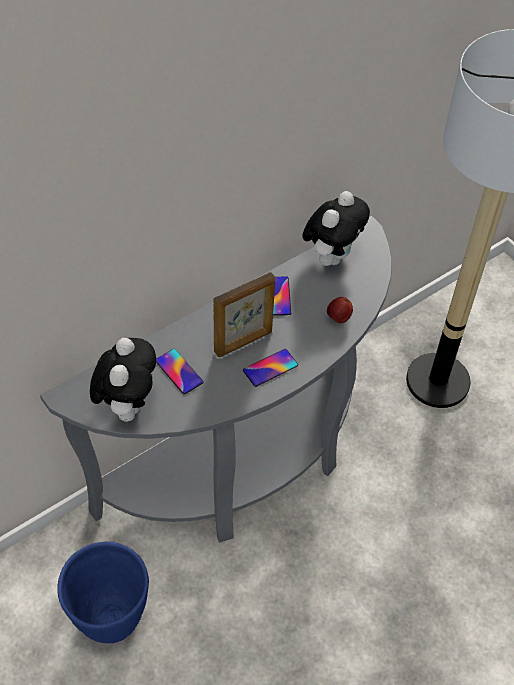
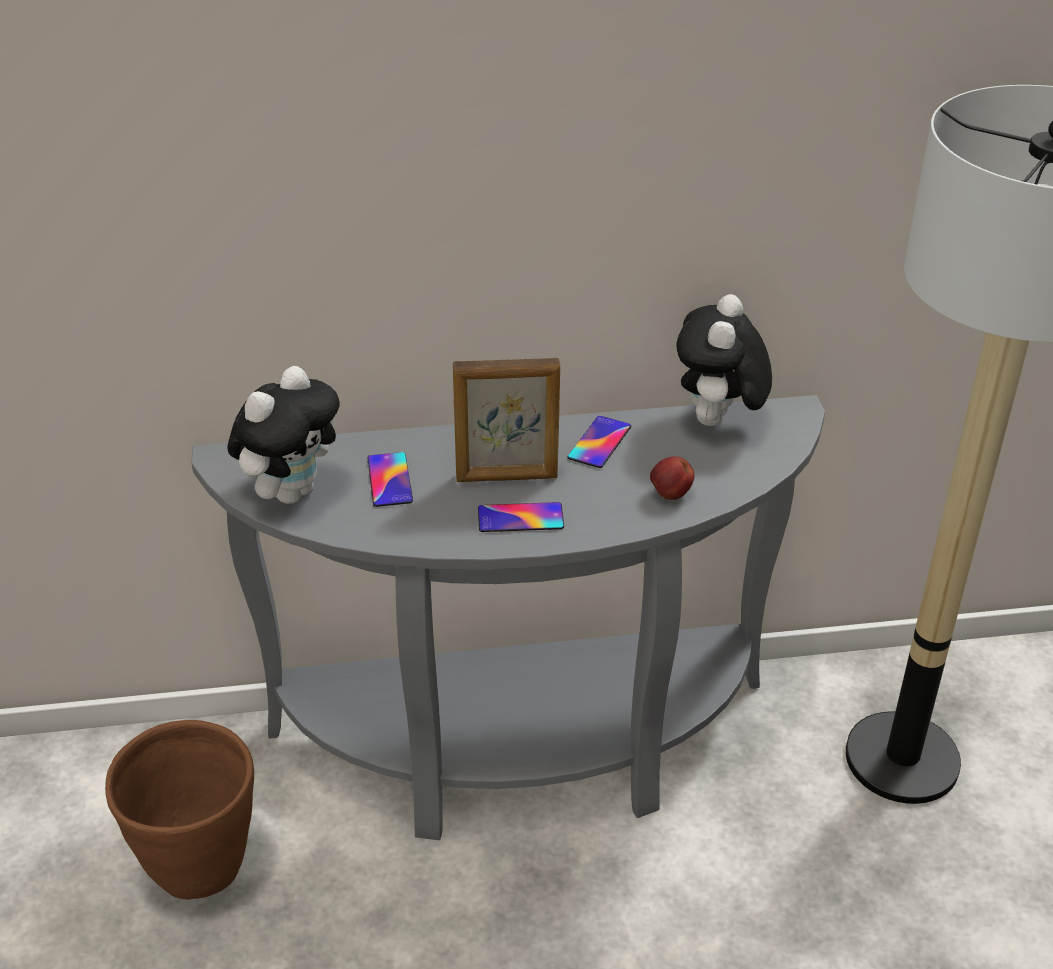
camera: 30 degrees right, 15 degrees down
blue planter [57,541,149,643] -> brown planter [105,720,254,900]
plush toy [302,191,370,266] -> plush toy turned 135 degrees clockwise [677,294,772,426]

